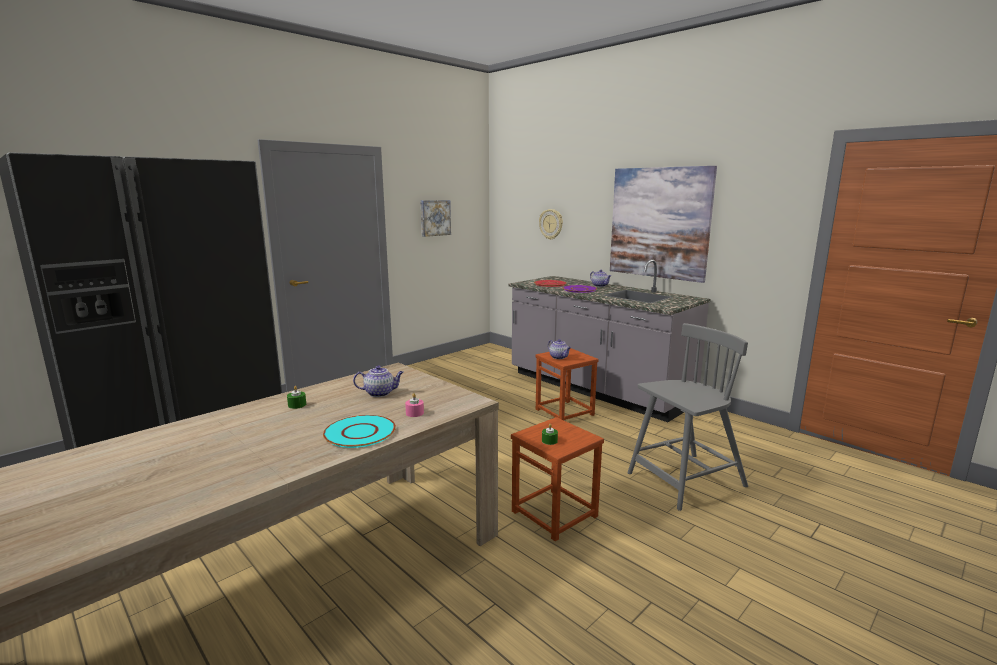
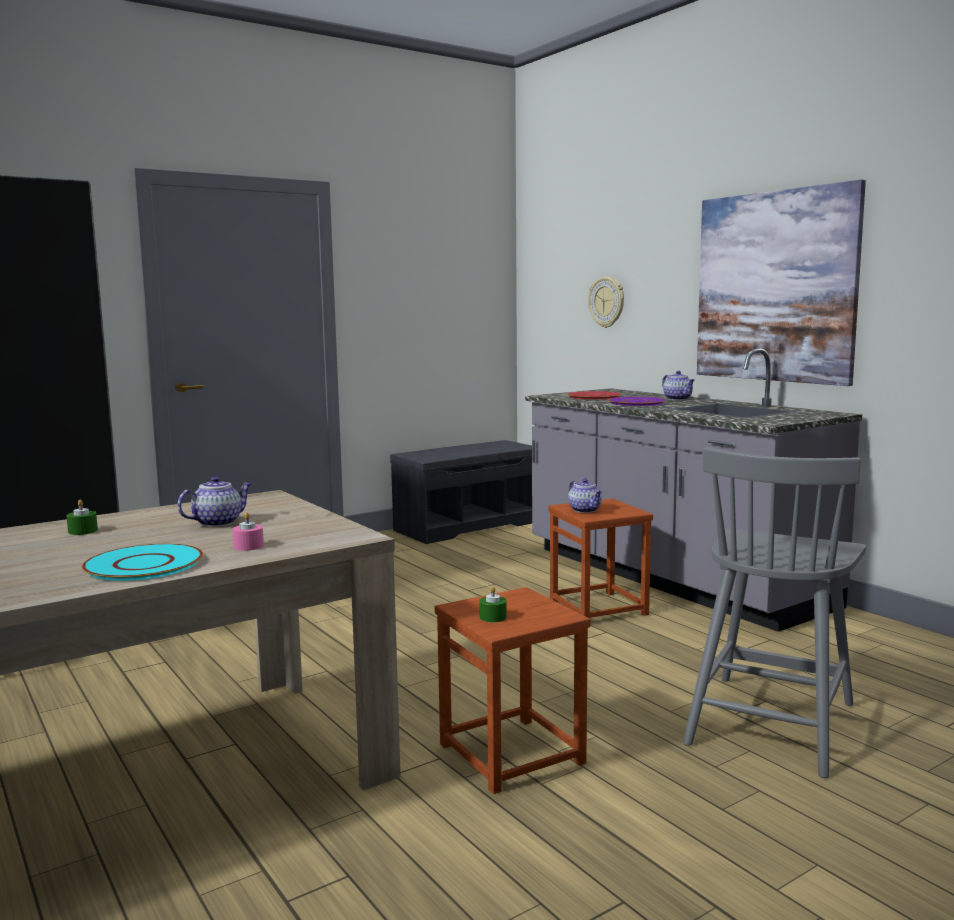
camera: 10 degrees right, 5 degrees down
teapot [353,366,404,397] -> teapot turned 45 degrees counterclockwise [177,476,252,527]
picture [420,200,451,237] -> none
grey chair [628,323,748,511] -> grey chair turned 135 degrees clockwise [683,447,866,778]
none -> grey bench [390,440,532,544]

